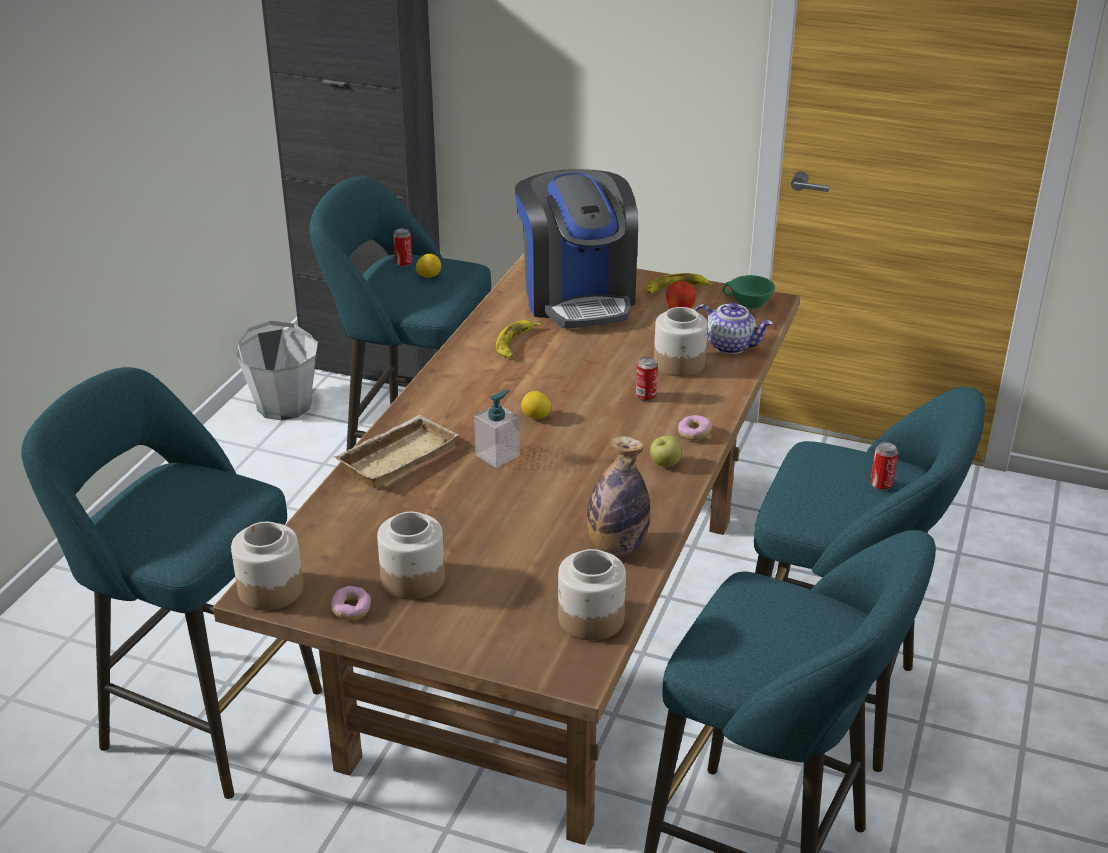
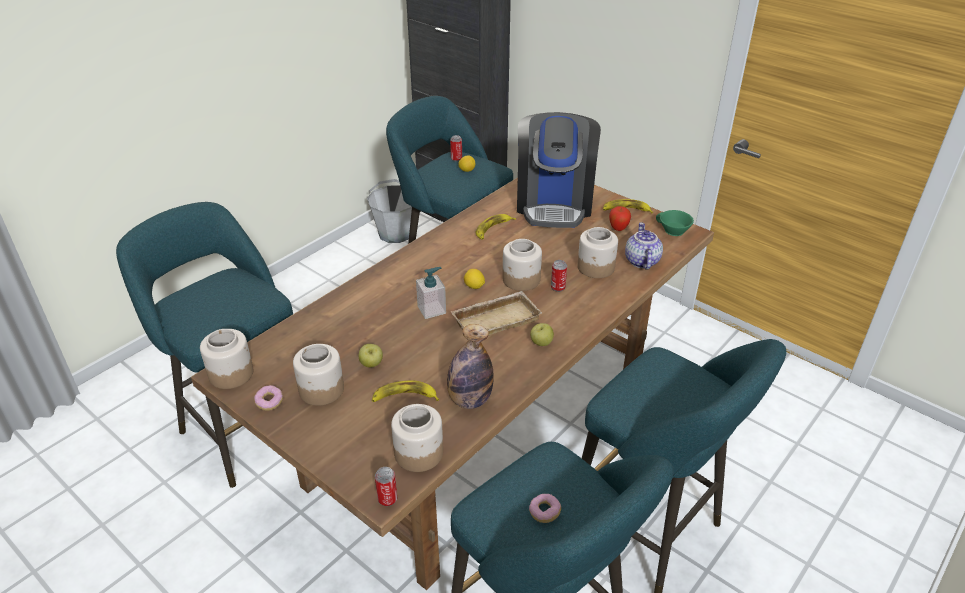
camera: 20 degrees right, 5 degrees up
beige tray [334,415,458,488] -> beige tray moved to [450,291,542,335]
donut [678,415,712,440] -> donut moved to [529,494,561,523]
teapot [695,302,773,354] -> teapot turned 135 degrees counterclockwise [625,223,663,270]
can [870,442,898,491] -> can moved to [375,467,397,506]
none -> apple [359,344,383,368]
none -> banana [372,380,439,402]
none -> jar [502,239,542,291]

